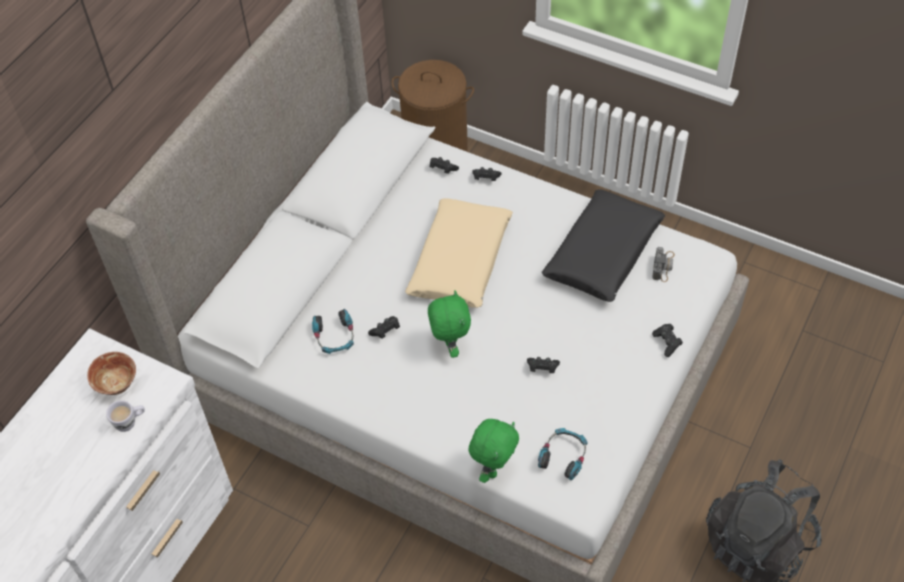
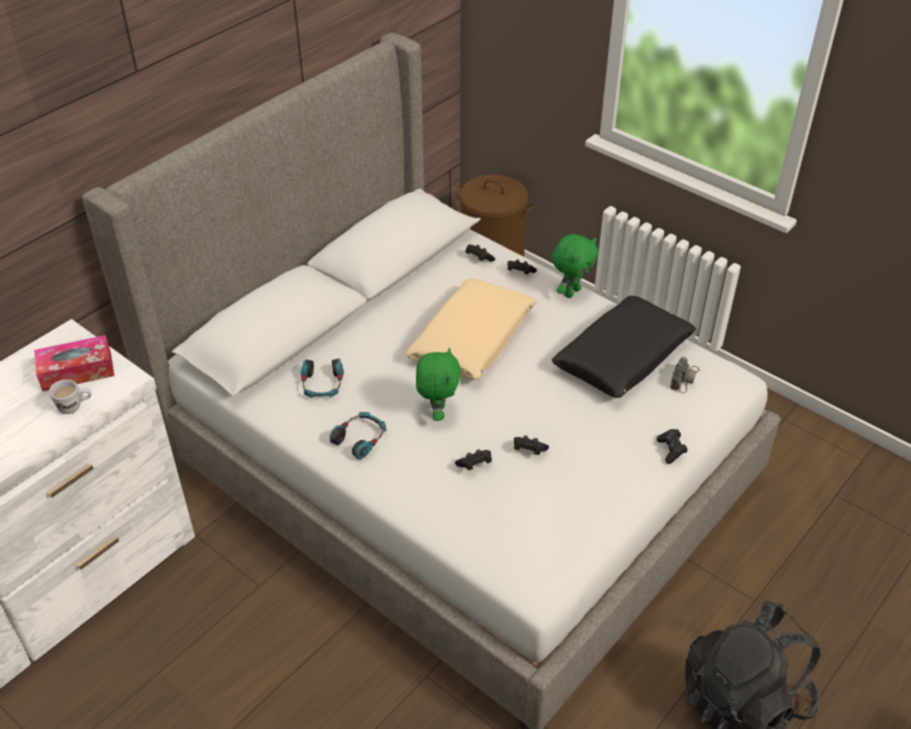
camera: 10 degrees right, 10 degrees down
bowl [87,352,136,395] -> tissue box [34,335,114,391]
black game controller [368,316,400,339] -> black game controller moved to [455,449,492,470]
green plush toy [468,419,519,483] -> green plush toy moved to [552,234,598,298]
headphones [538,428,587,480] -> headphones moved to [330,412,386,459]

